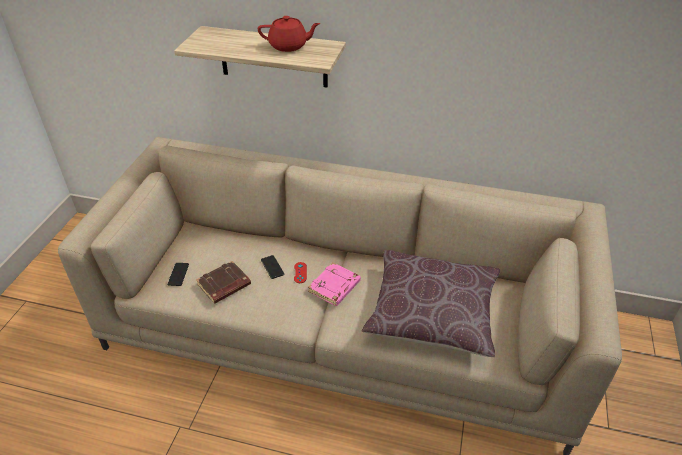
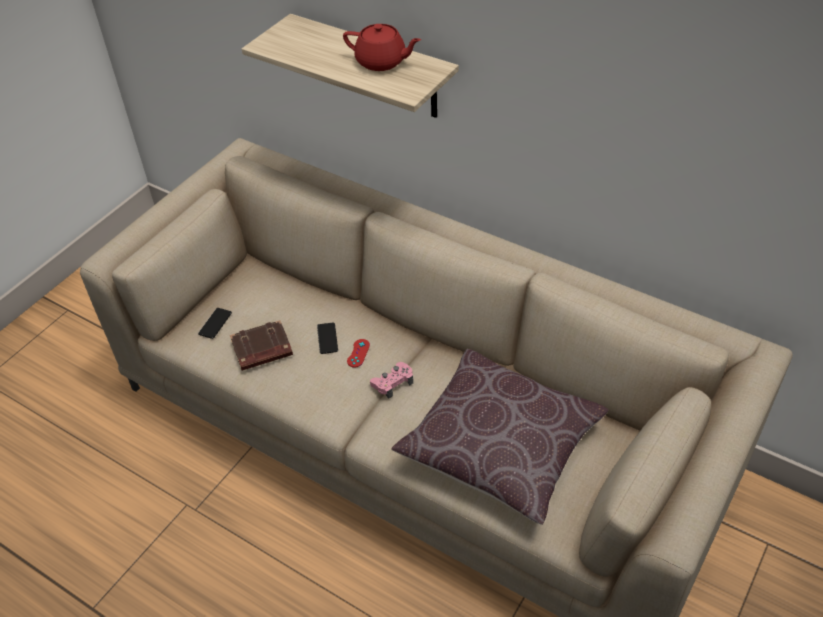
camera: 20 degrees right, 5 degrees up
pink book [308,262,361,306] -> pink game controller [370,362,413,399]

